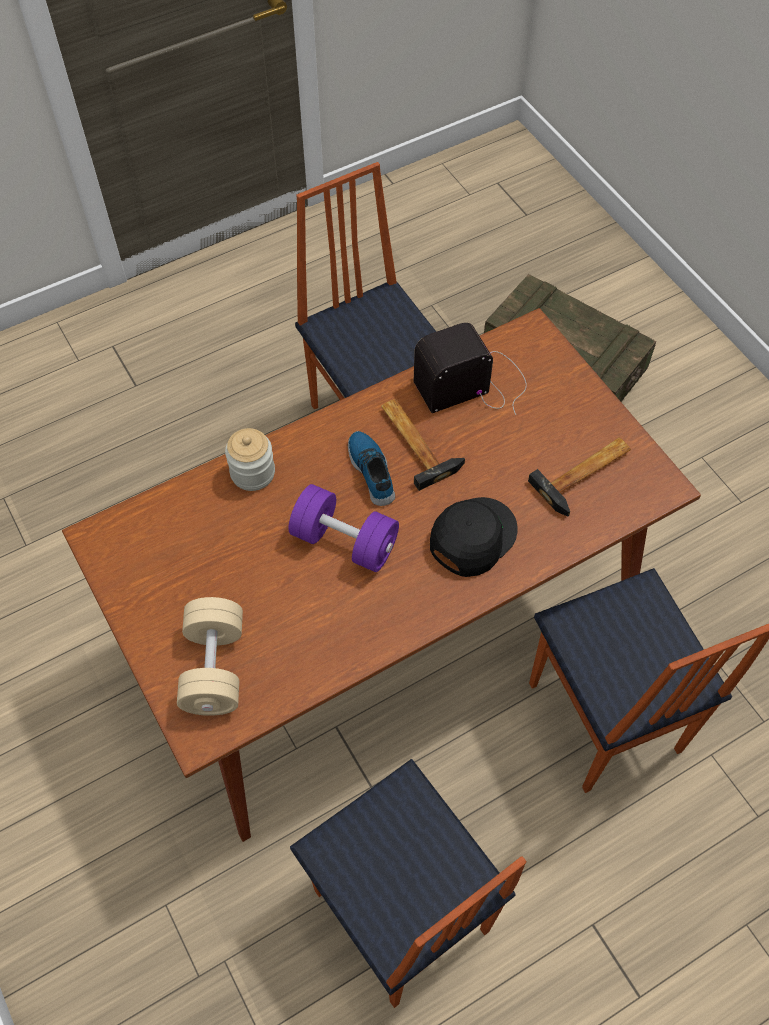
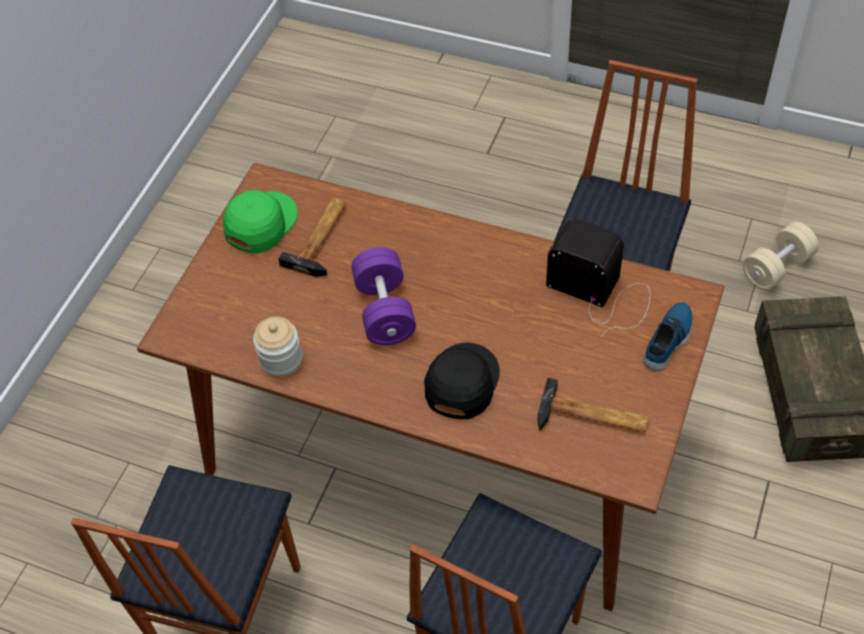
camera: 55 degrees right, 5 degrees down
beige dumbbell [177,597,243,716] -> beige dumbbell moved to [743,222,819,290]
jar [225,428,275,491] -> jar moved to [253,317,302,377]
shoe [348,431,395,506] -> shoe moved to [643,302,693,371]
hammer [381,399,465,491] -> hammer moved to [278,198,347,277]
black cap [430,497,518,577] -> black cap turned 75 degrees counterclockwise [424,343,500,419]
none -> green cap [223,190,298,254]

